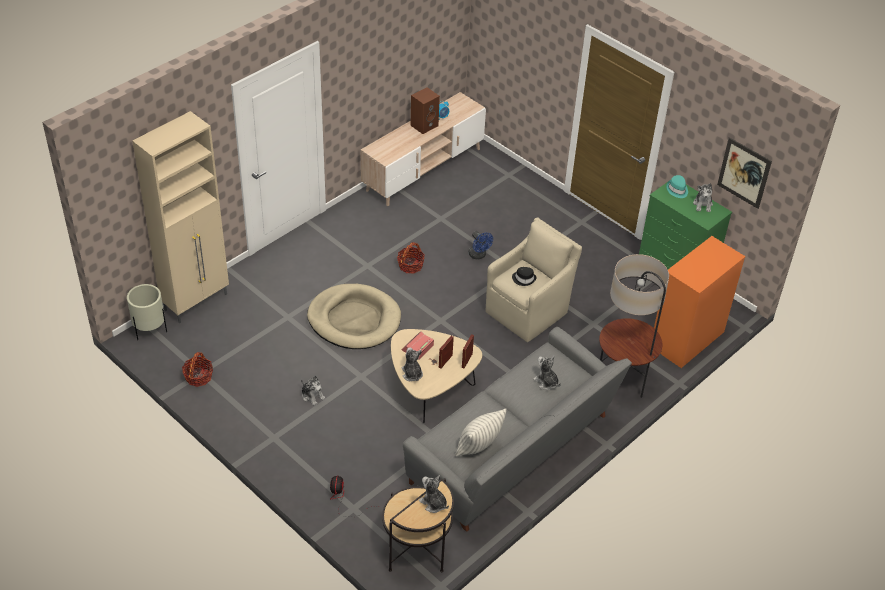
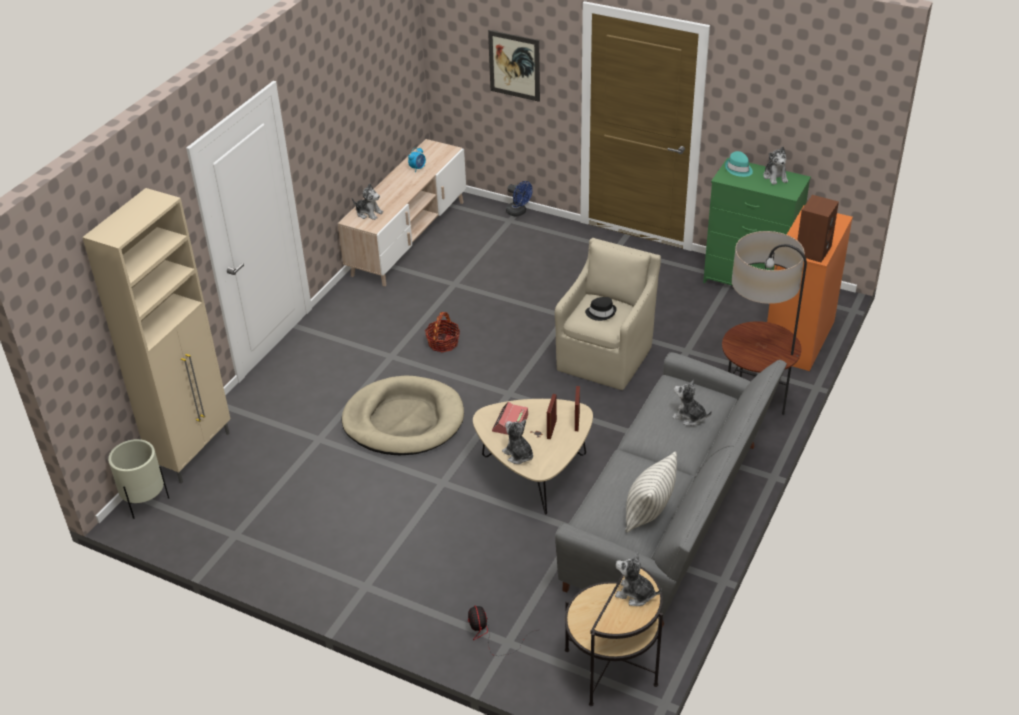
camera: 15 degrees left, 5 degrees down
basket [182,352,213,387] -> none
plush toy [301,376,325,406] -> plush toy moved to [352,183,383,220]
brown speaker [411,87,440,134] -> brown speaker moved to [797,195,839,262]
blue fan [468,231,493,259] -> blue fan moved to [506,181,533,216]
picture [717,137,772,209] -> picture moved to [488,30,540,102]

